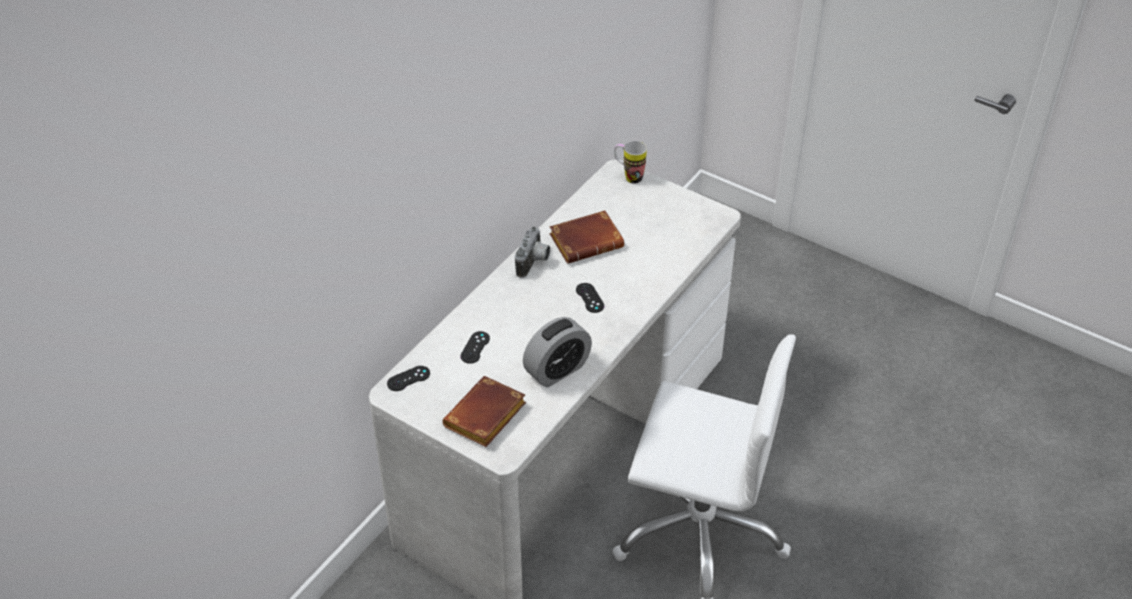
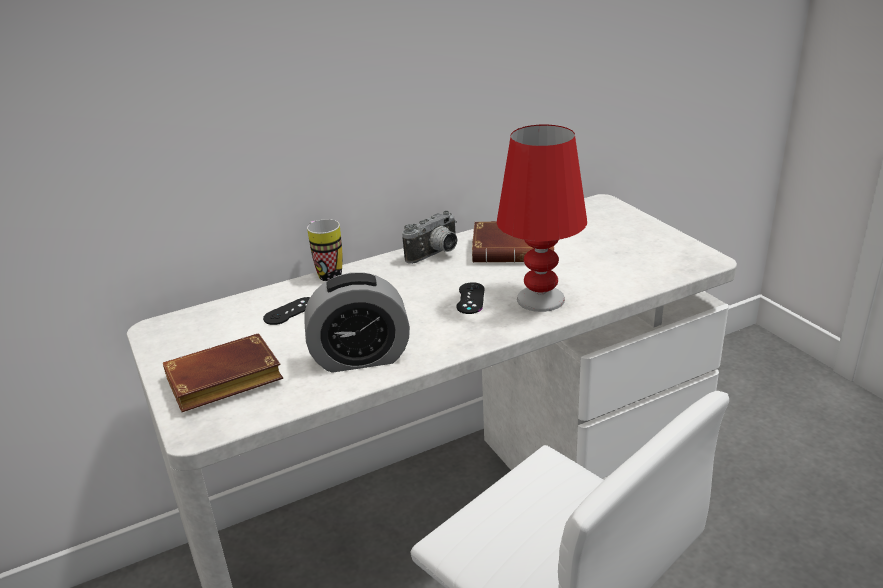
camera: 30 degrees right, 15 degrees down
black game controller [387,366,430,391] -> none
mug [614,141,647,184] -> mug moved to [307,219,342,281]
none -> red table lamp [497,125,587,312]

